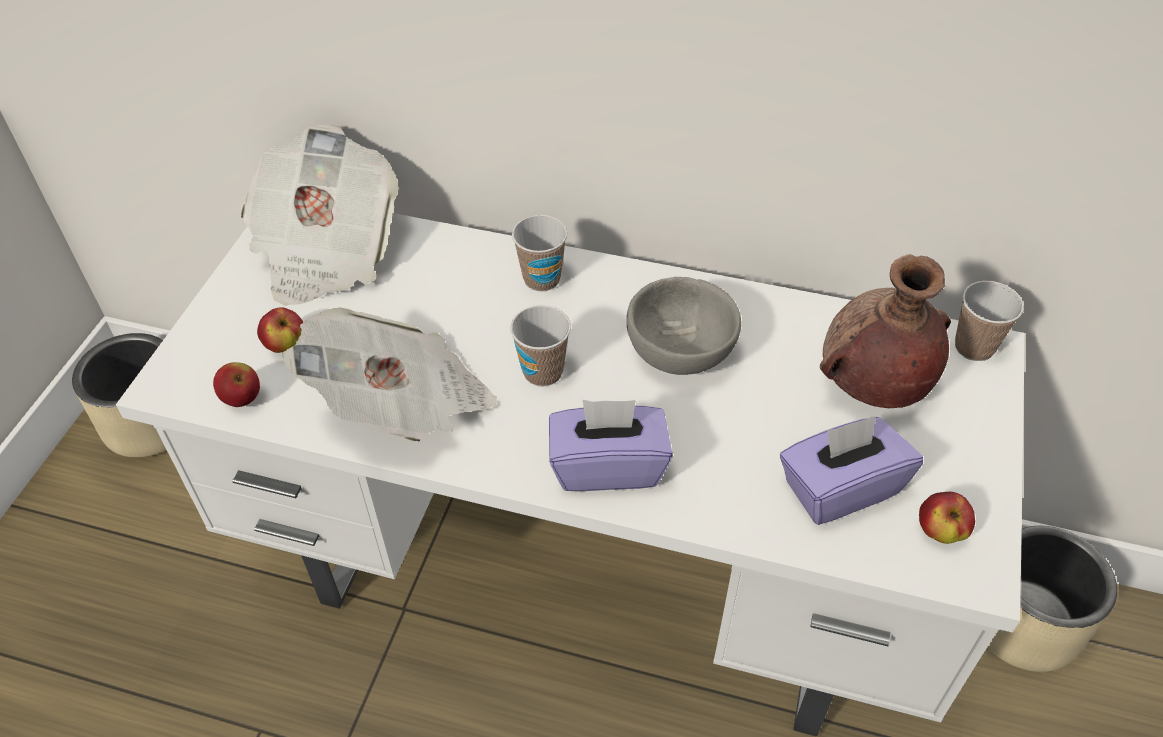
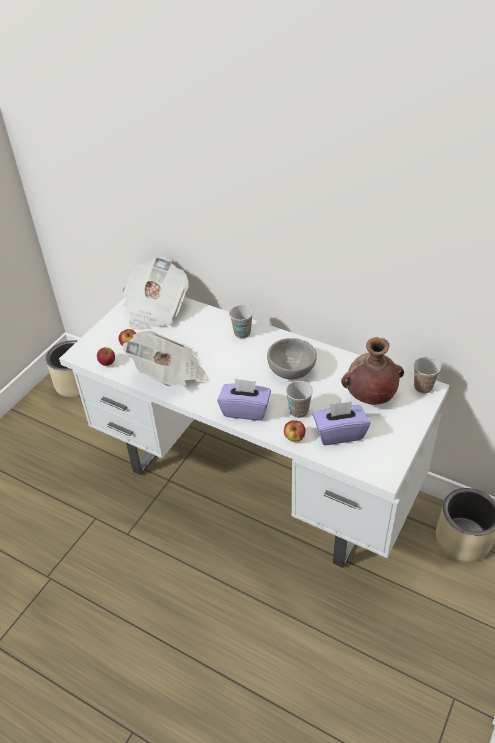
camera: 15 degrees right, 5 degrees down
cup [510,305,571,387] -> cup moved to [286,381,313,418]
apple [919,492,975,544] -> apple moved to [284,420,306,442]

